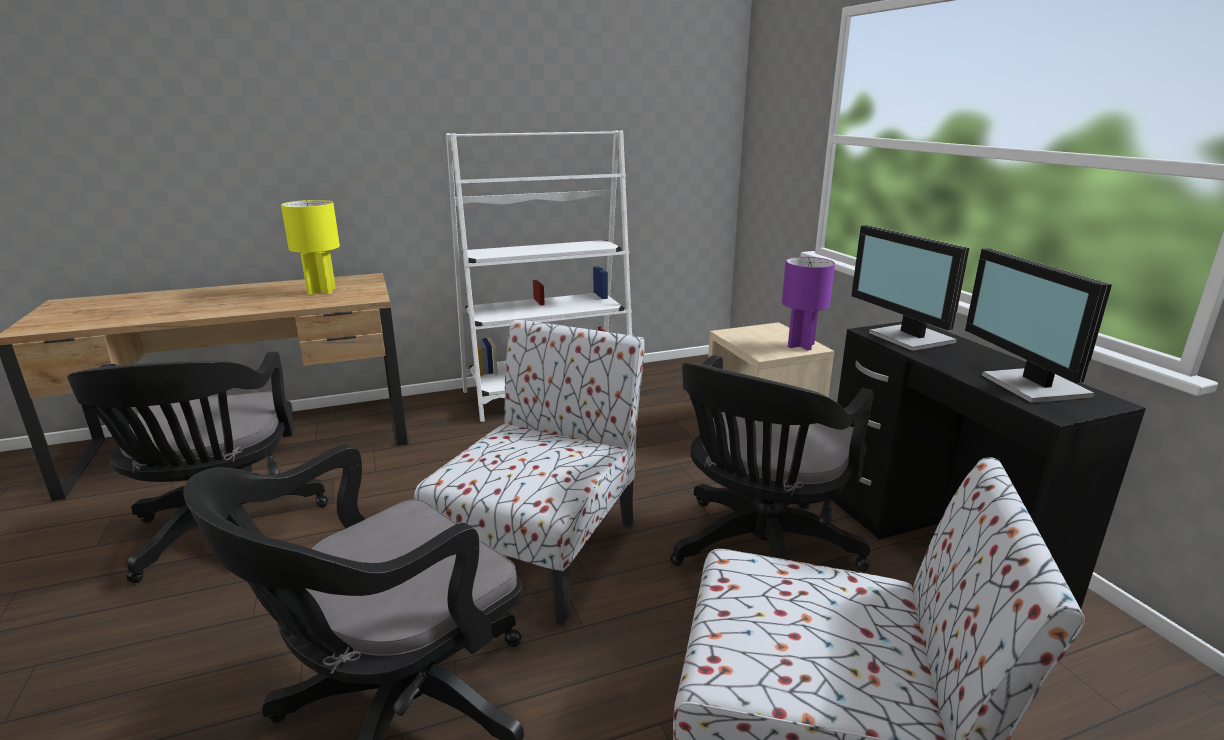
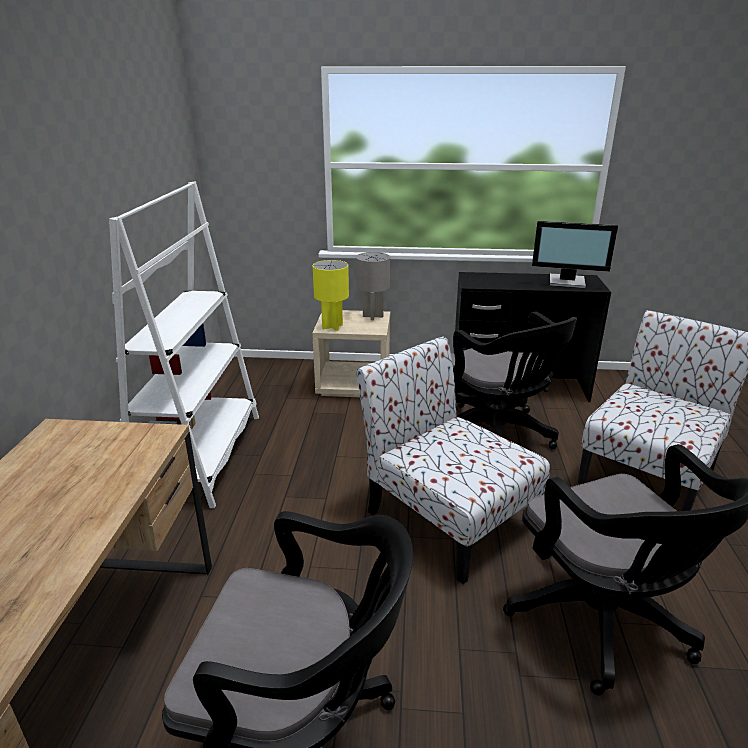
camera: 65 degrees left, 5 degrees up
yellow table lamp [281,200,340,295] -> yellow table lamp moved to [313,260,349,331]
purple table lamp [782,257,835,351] -> grey table lamp [356,252,390,320]
monitor [851,225,969,351] -> none

